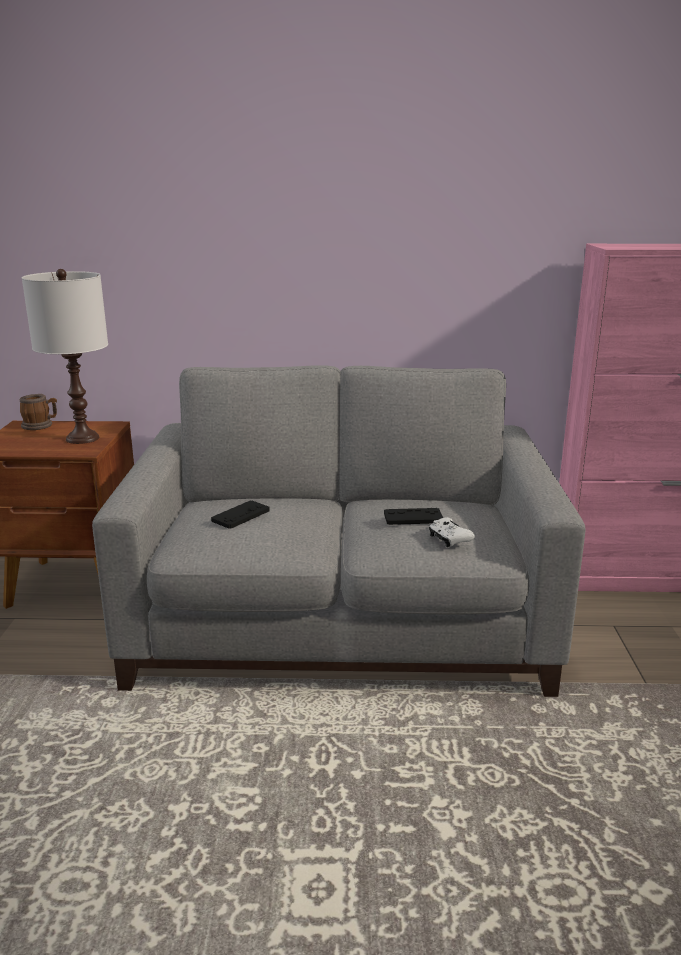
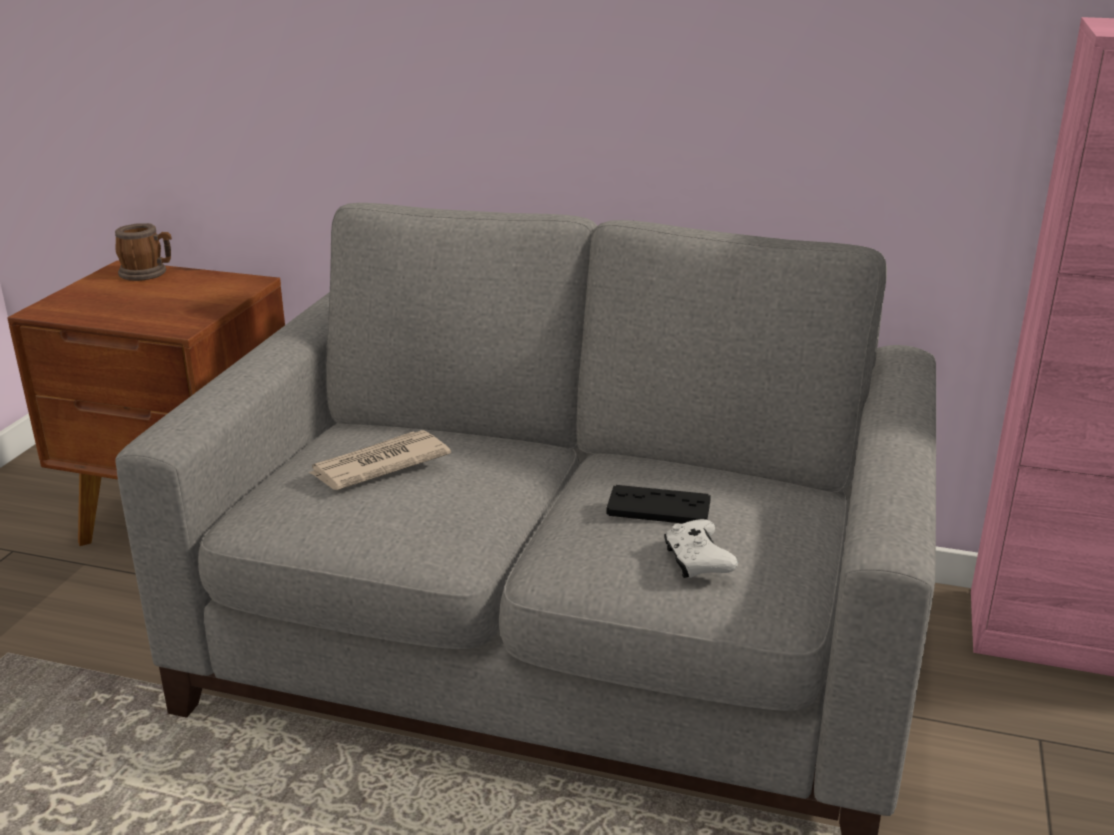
camera: 15 degrees right, 5 degrees up
white table lamp [22,269,108,444] -> none
black game controller [211,501,270,529] -> newspaper [309,430,451,490]

